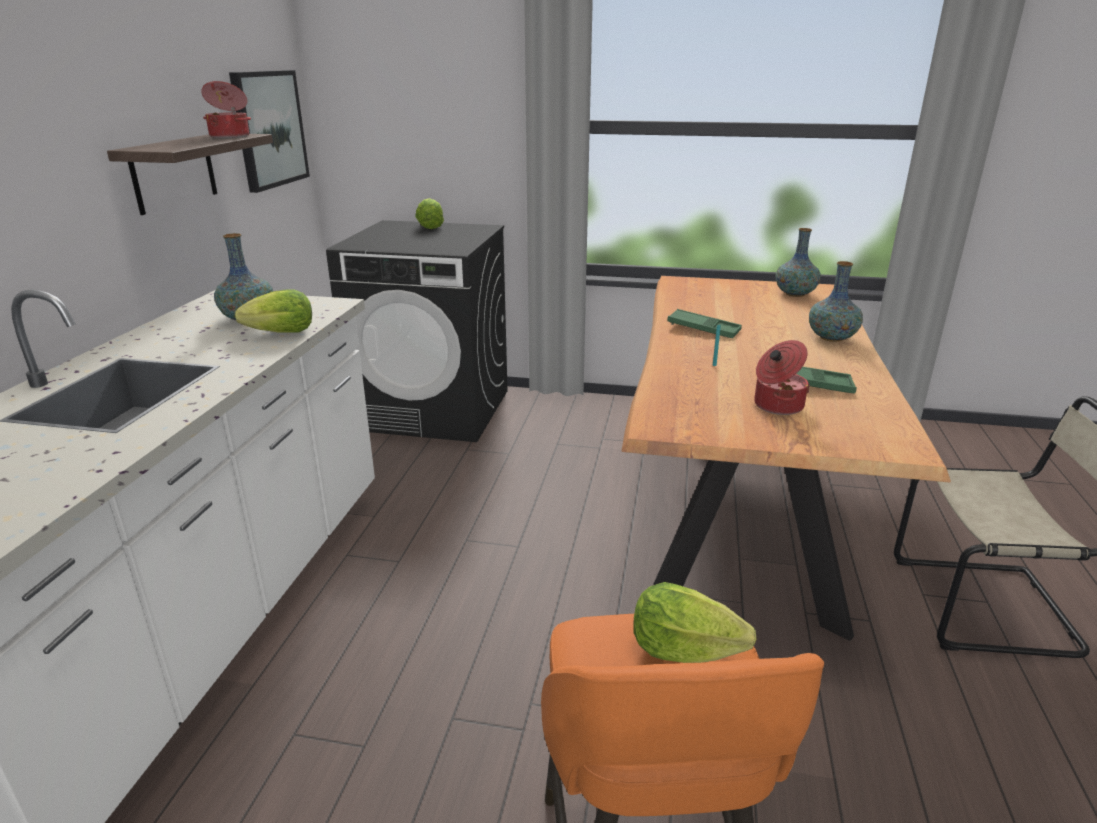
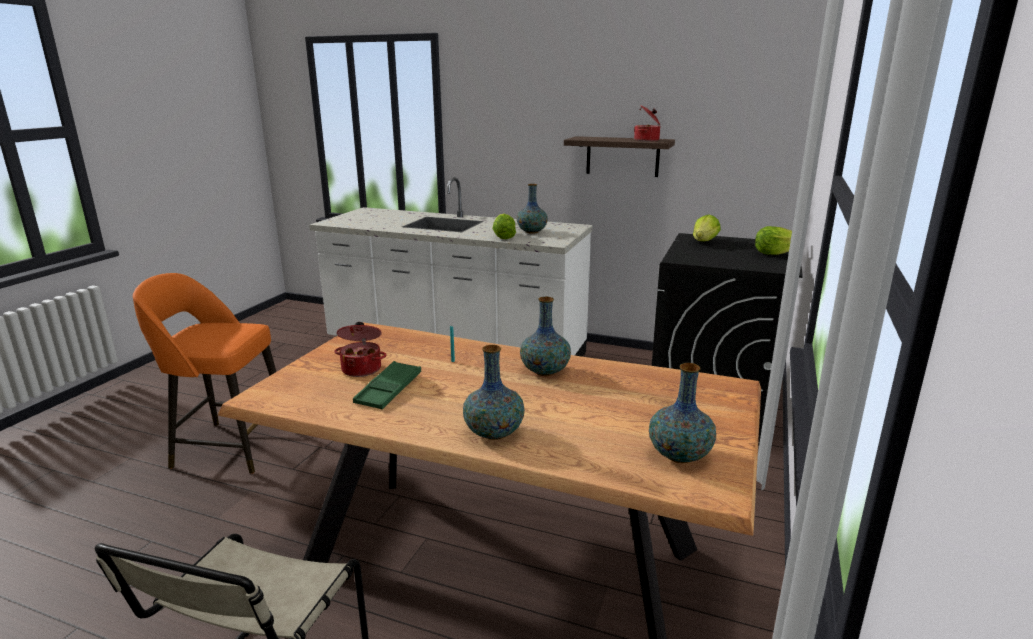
camera: 100 degrees right, 5 degrees down
picture [229,70,310,193] -> none
lettuce [633,582,757,663] -> lettuce moved to [693,214,721,241]
green tray [667,309,742,338] -> vase [520,297,571,376]

